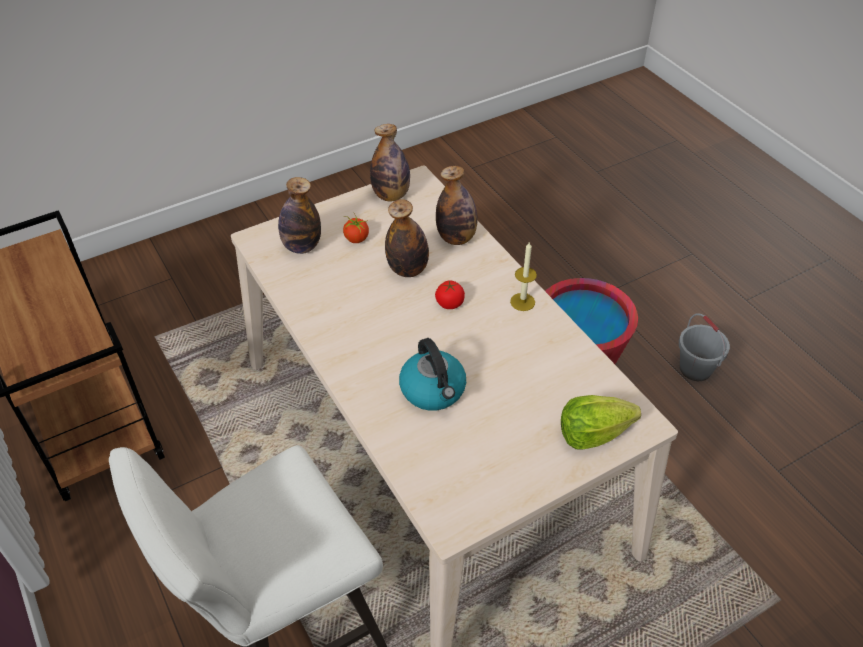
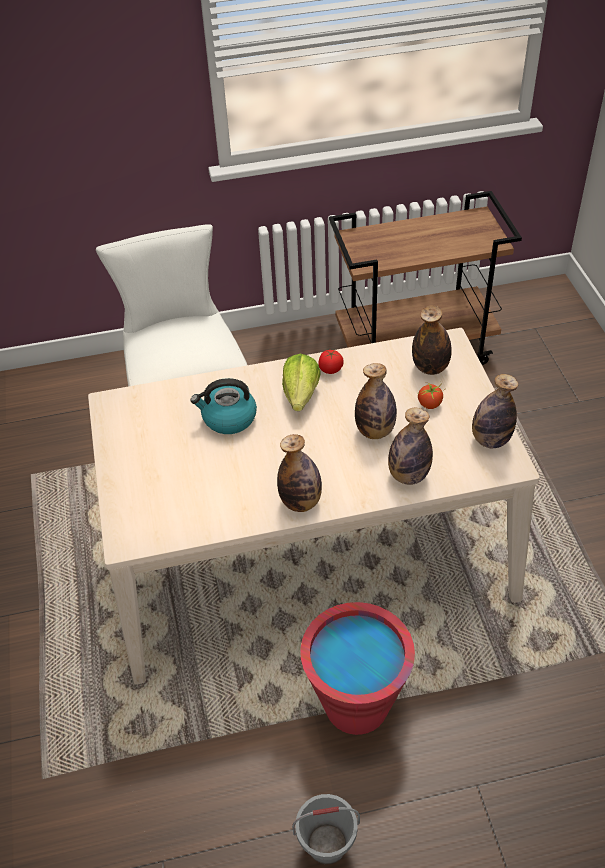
camera: 110 degrees right, 0 degrees up
tomato [435,280,465,309] -> tomato moved to [318,350,344,374]
candle [510,241,537,311] -> bottle [277,434,322,512]
lettuce [561,395,641,450] -> lettuce moved to [282,354,320,411]

